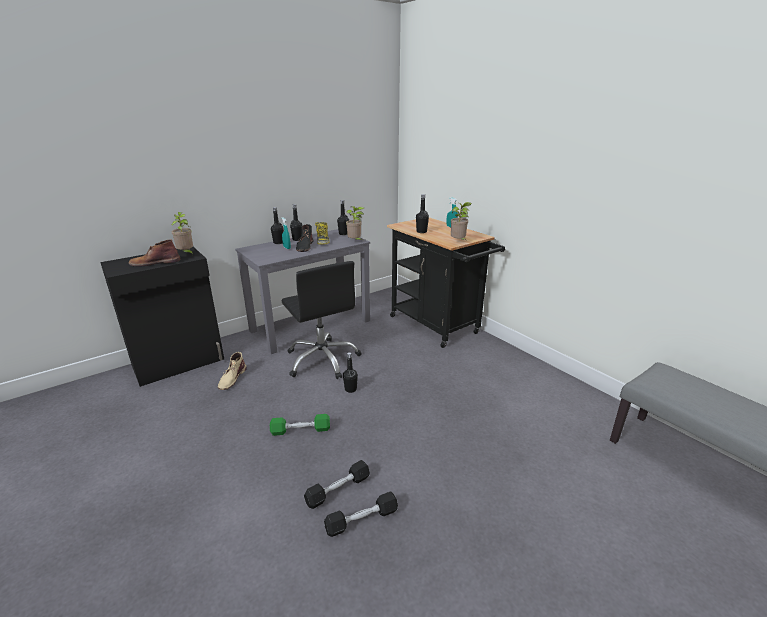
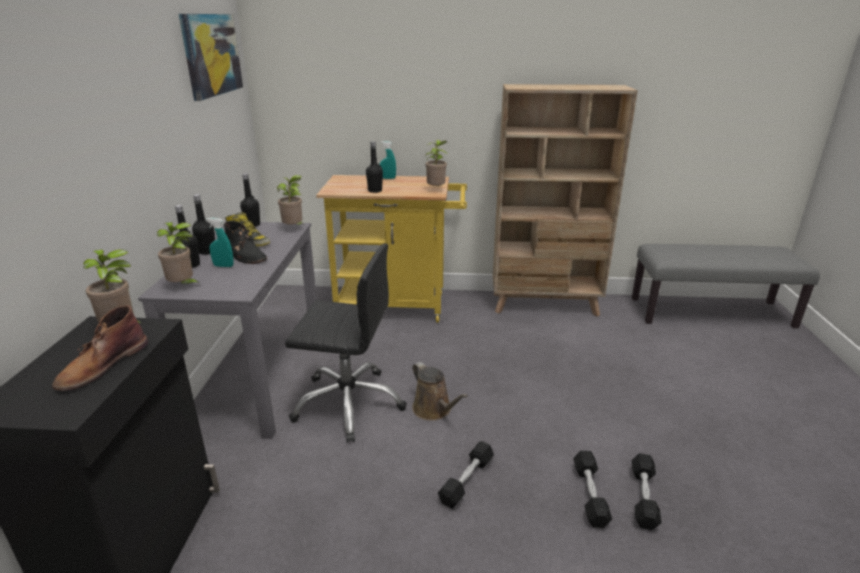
camera: 50 degrees left, 0 degrees up
beige boot [218,352,247,390] -> none
green dumbbell [270,414,330,436] -> black dumbbell [438,441,494,509]
black bottle [343,352,358,393] -> brown watering can [412,362,468,421]
black cart [387,217,505,348] -> yellow cart [316,175,467,323]
none -> potted plant [157,222,201,285]
none -> picture [179,14,243,101]
none -> beige bookcase [493,84,638,317]

